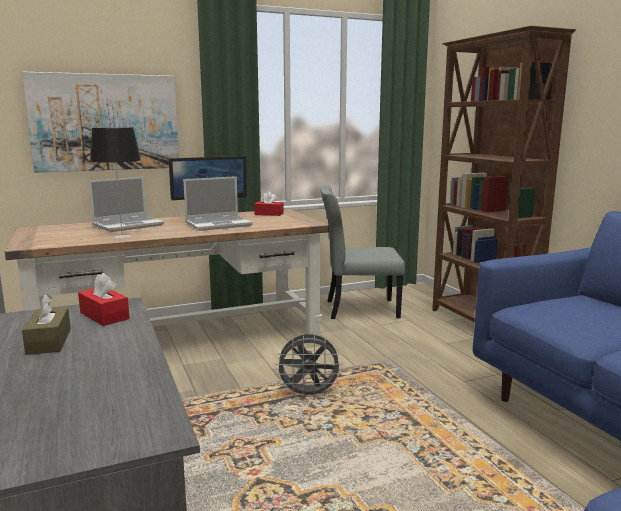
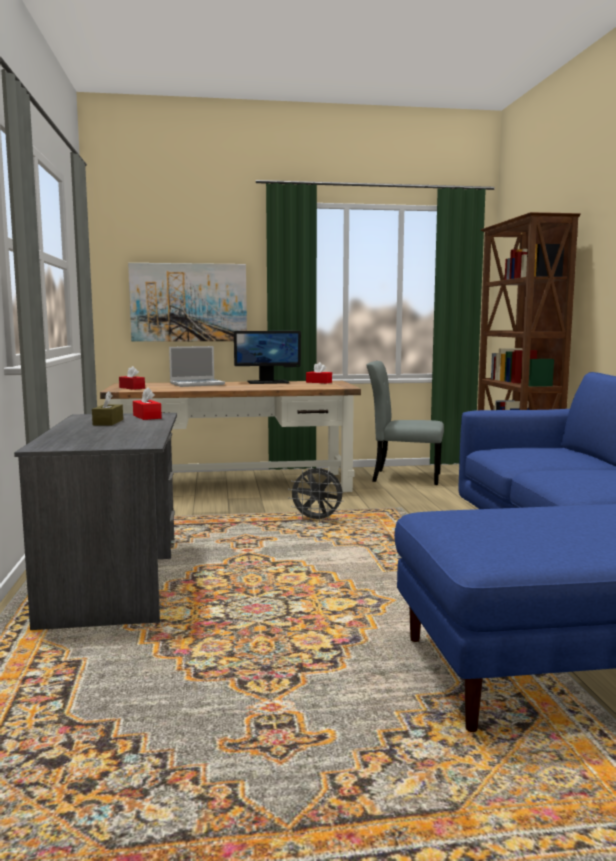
camera: 15 degrees right, 5 degrees down
table lamp [90,127,141,238] -> none
laptop [183,176,253,231] -> none
none -> red tissue box [119,366,145,390]

